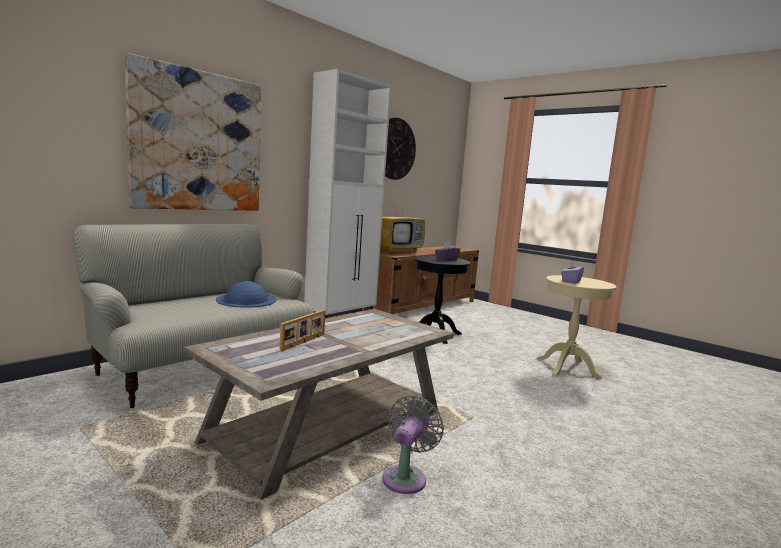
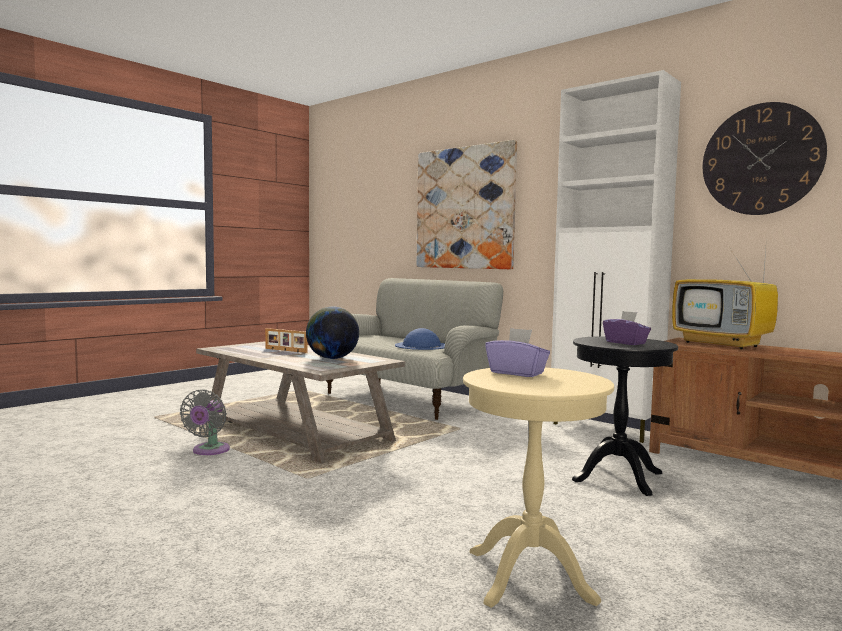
camera: 90 degrees right, 5 degrees down
grey fan [382,395,444,494] -> grey fan turned 75 degrees clockwise [180,389,230,455]
none -> globe [306,306,359,359]

